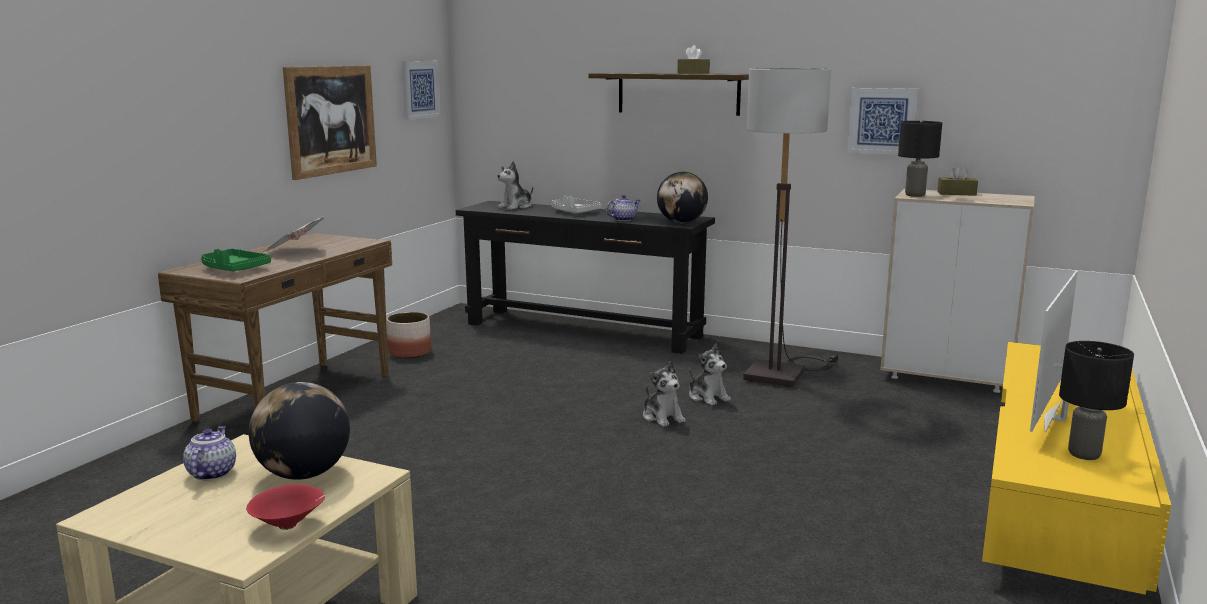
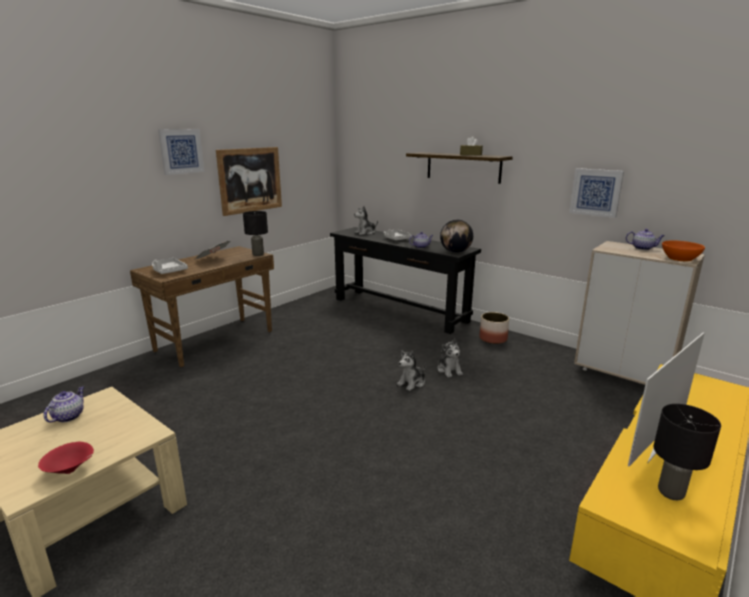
camera: 15 degrees right, 5 degrees up
green tray [201,249,271,271] -> grey tray [152,258,188,274]
globe [249,382,350,480] -> none
planter [386,312,431,359] -> planter moved to [479,312,509,344]
picture [402,61,441,120] -> picture moved to [158,129,205,175]
plush toy [643,361,686,427] -> plush toy turned 60 degrees clockwise [397,350,426,391]
floor lamp [743,68,838,387] -> none
black table lamp [898,120,942,197] -> black table lamp moved to [243,211,268,256]
brown tissue box [937,164,978,196] -> teapot [626,229,665,250]
none -> orange bowl [662,241,705,261]

